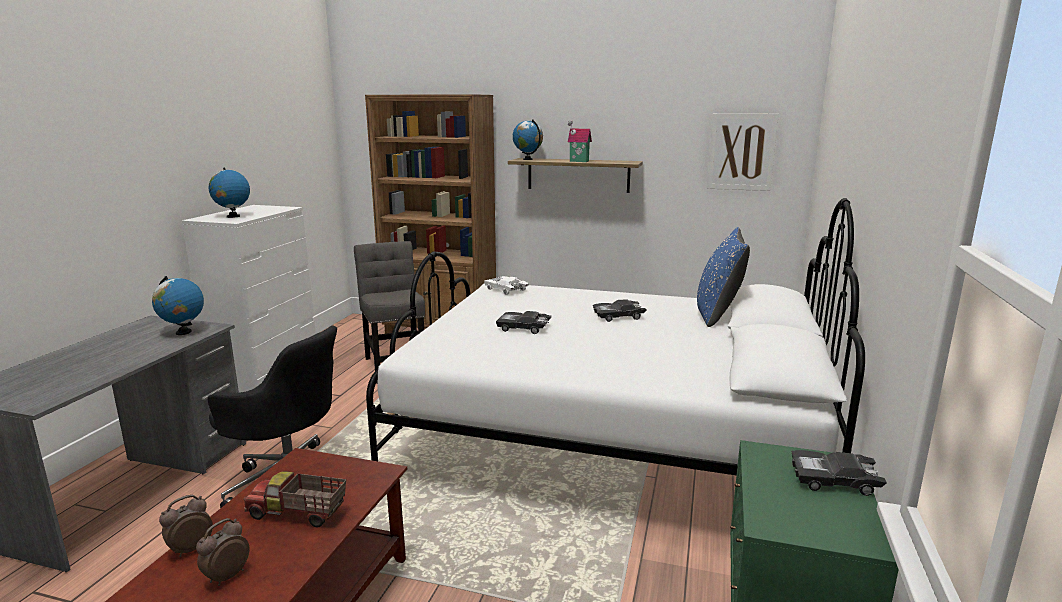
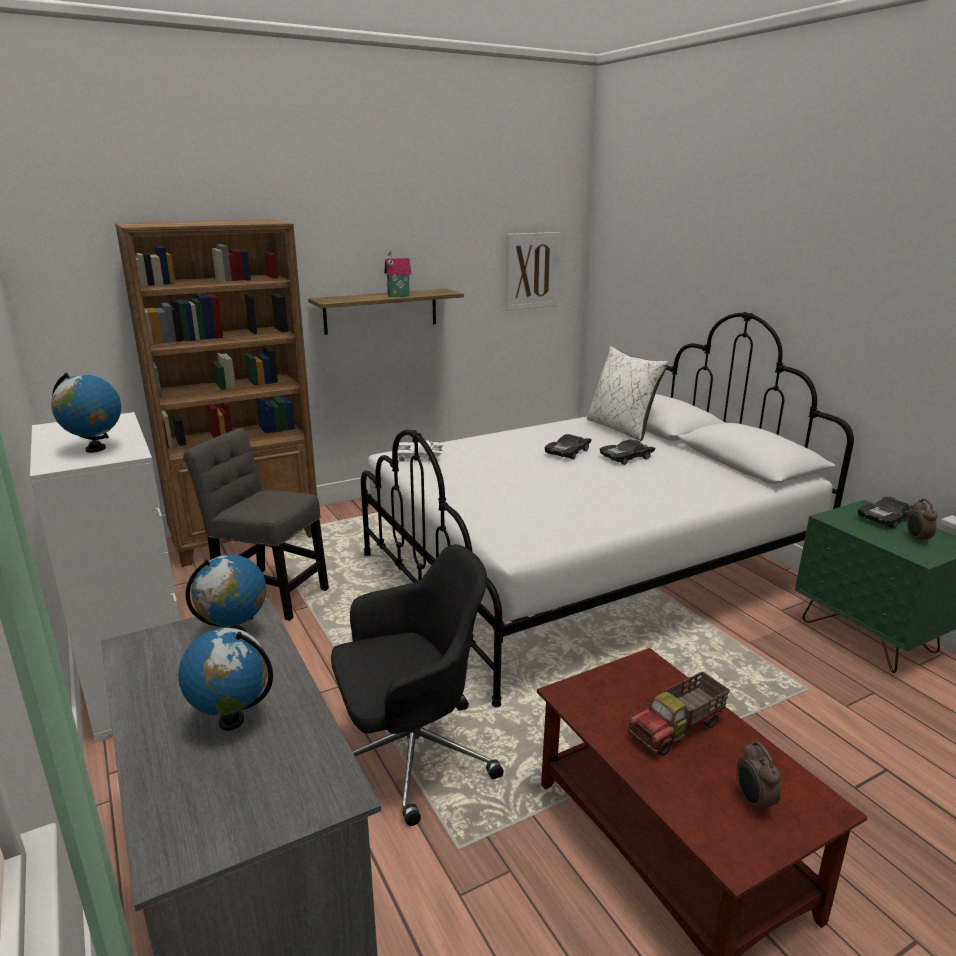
camera: 45 degrees left, 5 degrees up
alarm clock [159,495,213,557] -> alarm clock moved to [907,499,937,544]
black toy car [496,311,552,334] -> black toy car moved to [600,440,656,465]
globe [513,119,543,160] -> globe moved to [178,628,273,731]
blue pillow [697,227,750,327] -> white pillow [587,346,668,441]

